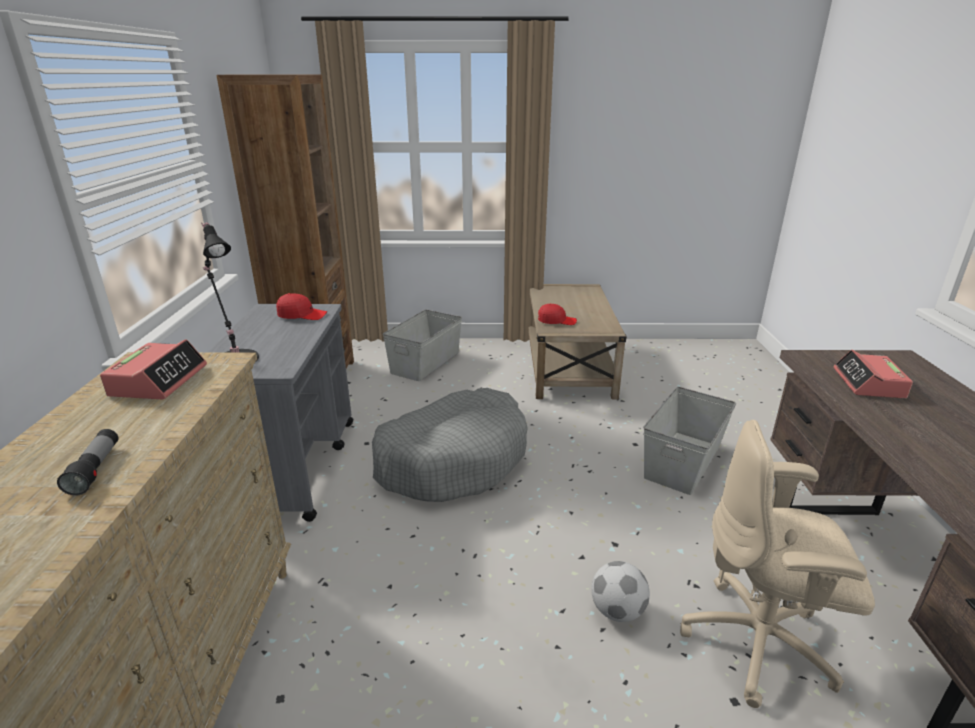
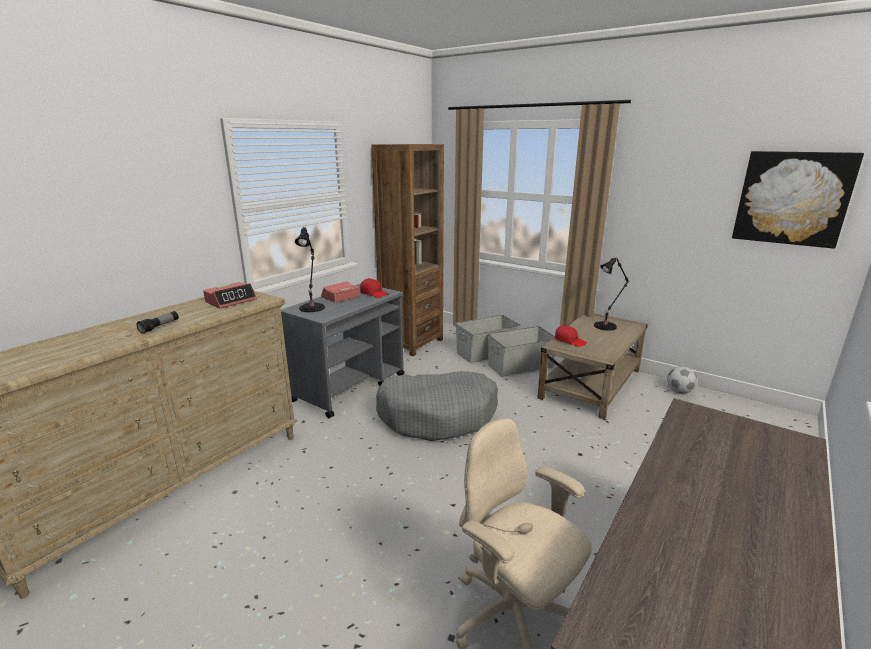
camera: 35 degrees right, 5 degrees down
football [591,561,650,622] -> football moved to [667,366,697,393]
grey storage box [643,387,736,495] -> grey storage box moved to [488,326,555,377]
alarm clock [833,350,913,399] -> alarm clock moved to [321,281,360,303]
none -> black table lamp [594,257,629,330]
none -> picture [732,151,864,249]

